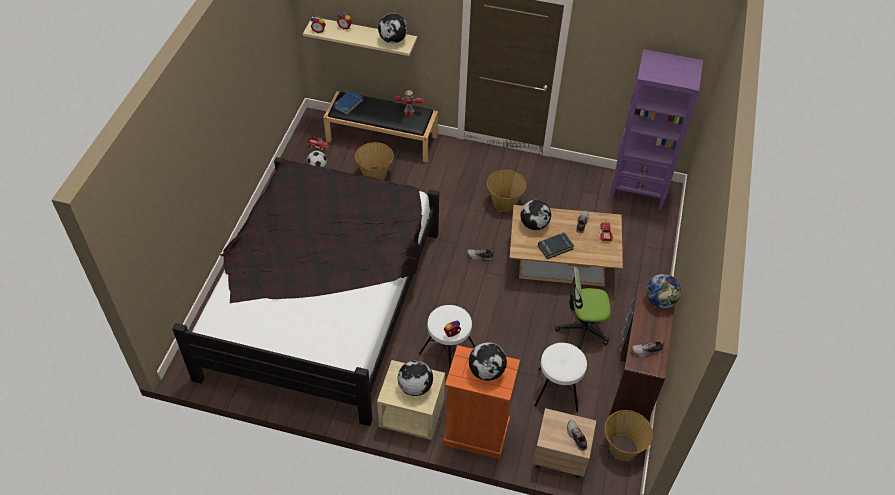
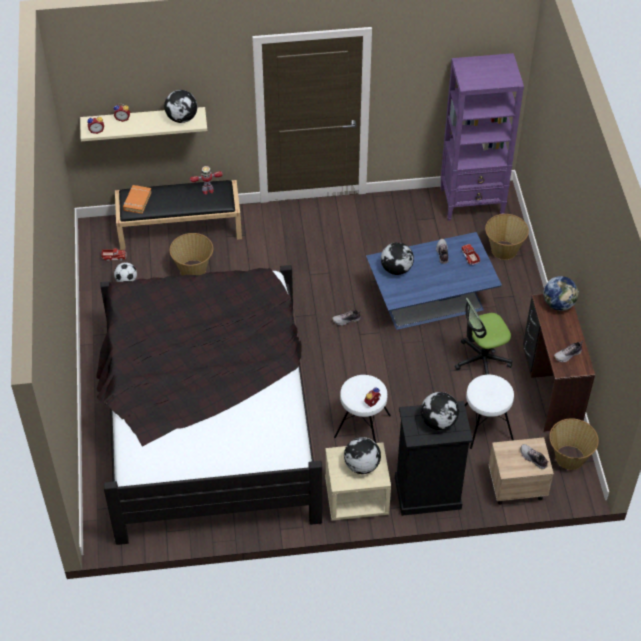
camera: 20 degrees left, 0 degrees up
blue book [333,90,363,115] -> orange book [123,185,152,214]
orange dresser [443,345,520,459] -> black dresser [395,401,473,516]
basket [487,170,526,212] -> basket moved to [485,214,529,260]
brown coffee table [510,205,623,286] -> blue coffee table [366,232,502,330]
black book [538,232,574,259] -> none

